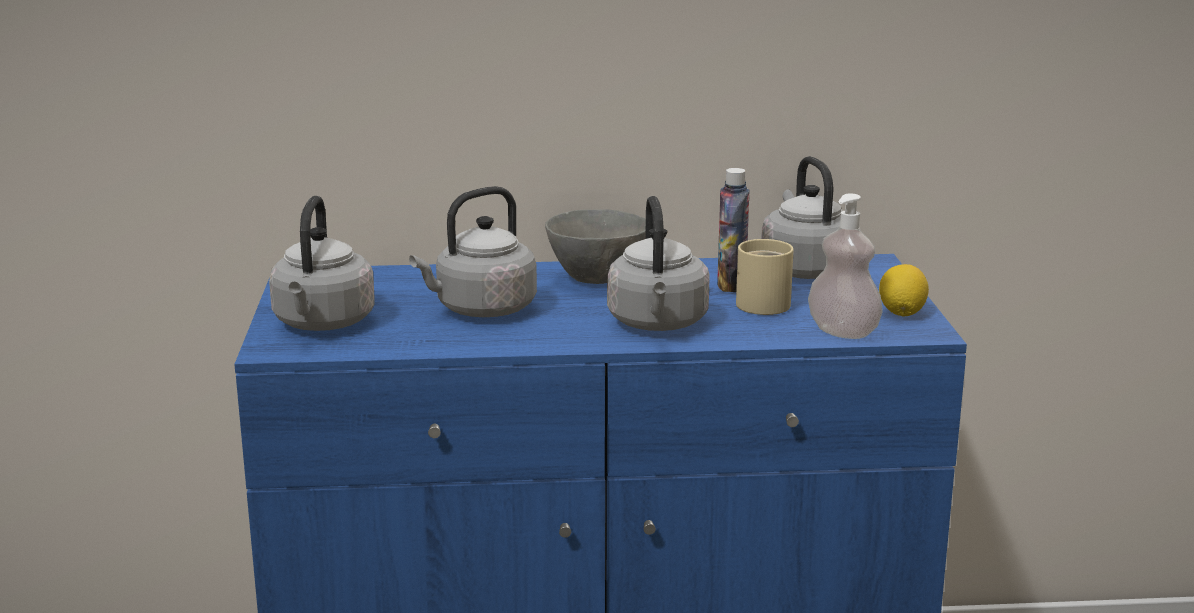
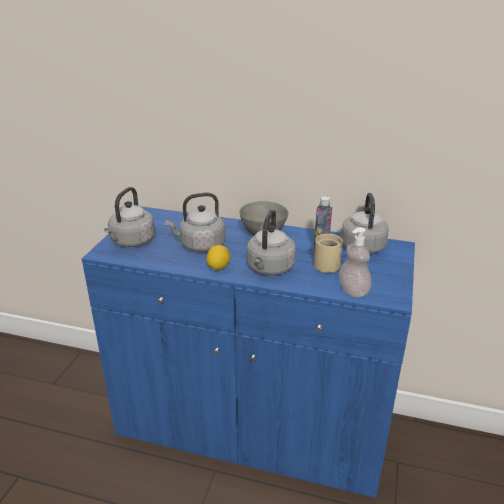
camera: 20 degrees right, 10 degrees up
lemon [879,264,929,316] -> lemon moved to [206,245,230,270]

